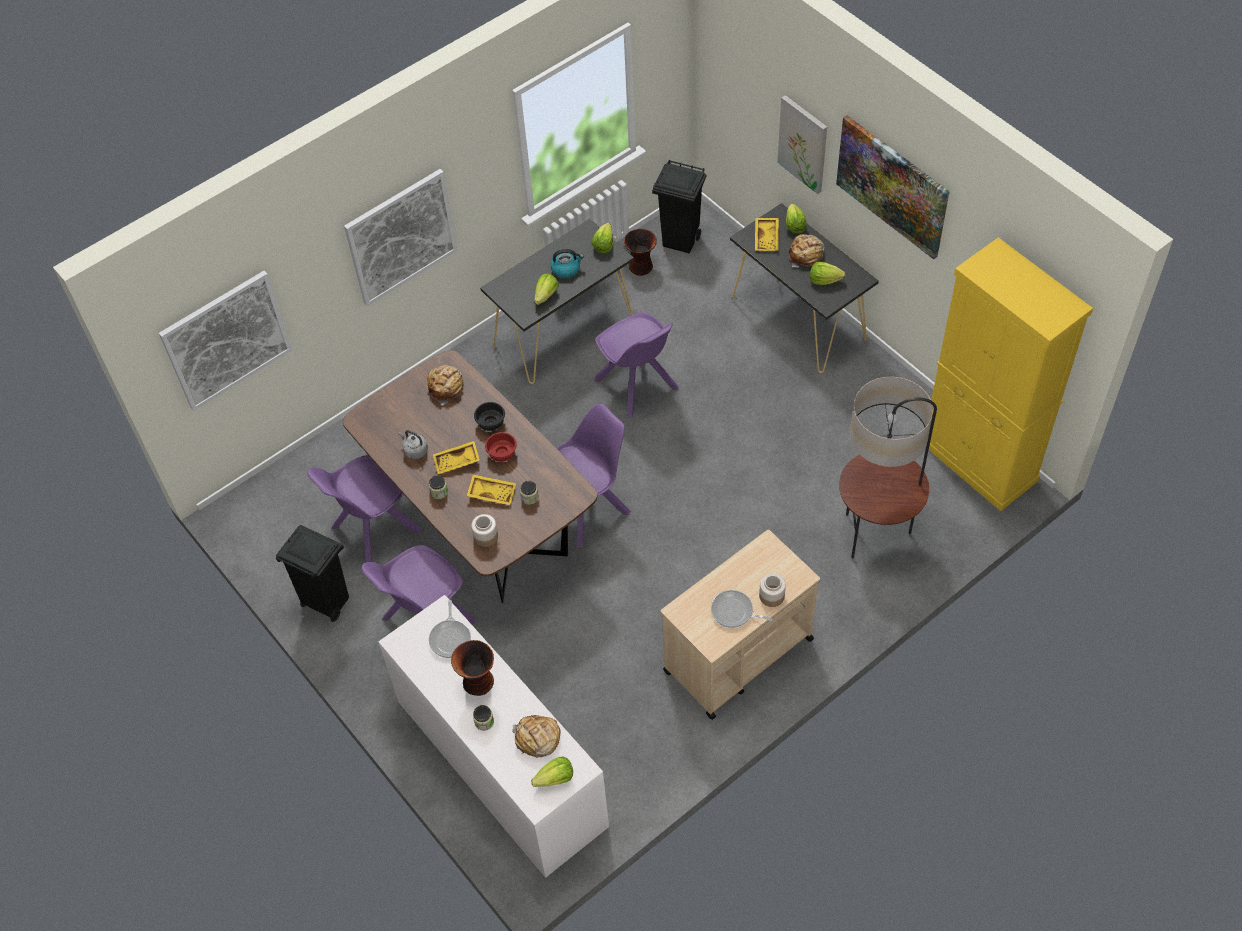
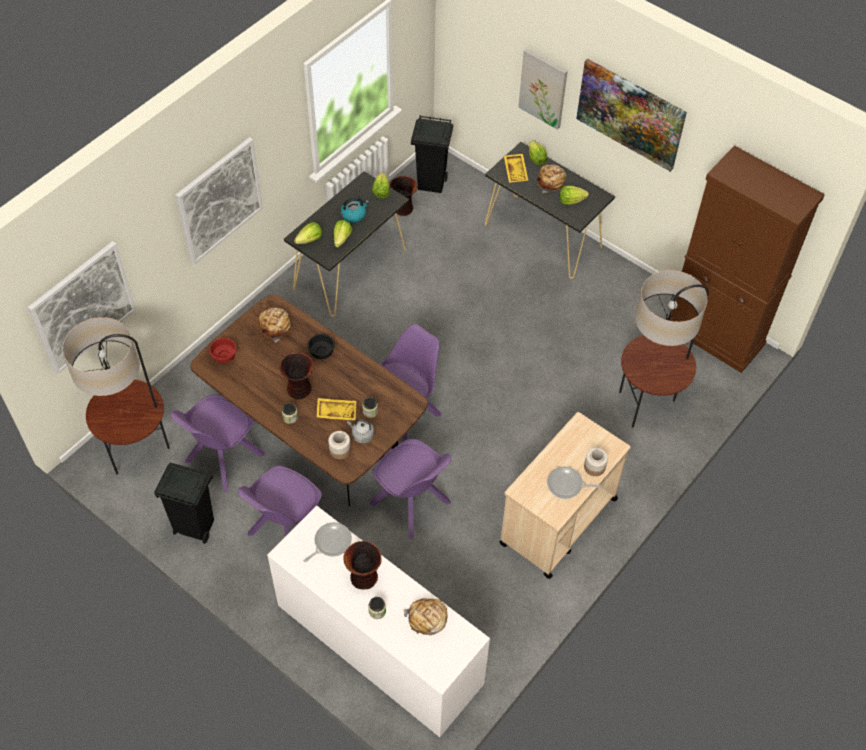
camera: 15 degrees left, 0 degrees up
grey kettle [399,430,428,459] -> grey kettle moved to [347,419,374,444]
frying pan [429,600,471,658] -> frying pan turned 120 degrees counterclockwise [304,522,352,562]
yellow tray [433,441,480,474] -> vase [280,353,314,399]
red bowl [485,432,517,462] -> red bowl moved to [209,338,237,363]
lettuce [531,756,573,787] -> lettuce moved to [294,222,322,244]
purple chair [595,312,679,418] -> purple chair moved to [370,439,451,539]
yellow cabinet [929,237,1093,511] -> brown cabinet [670,146,825,373]
none -> floor lamp [63,317,170,474]

